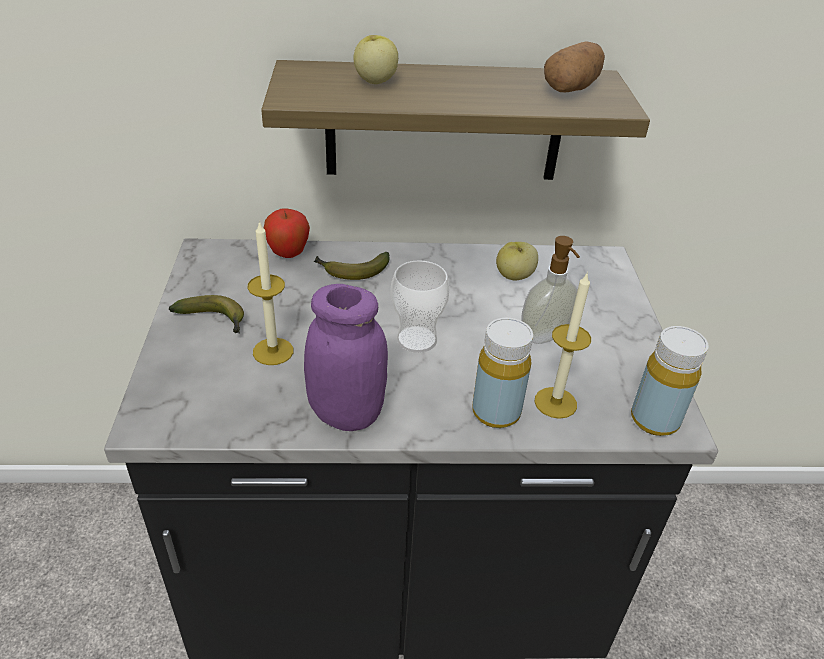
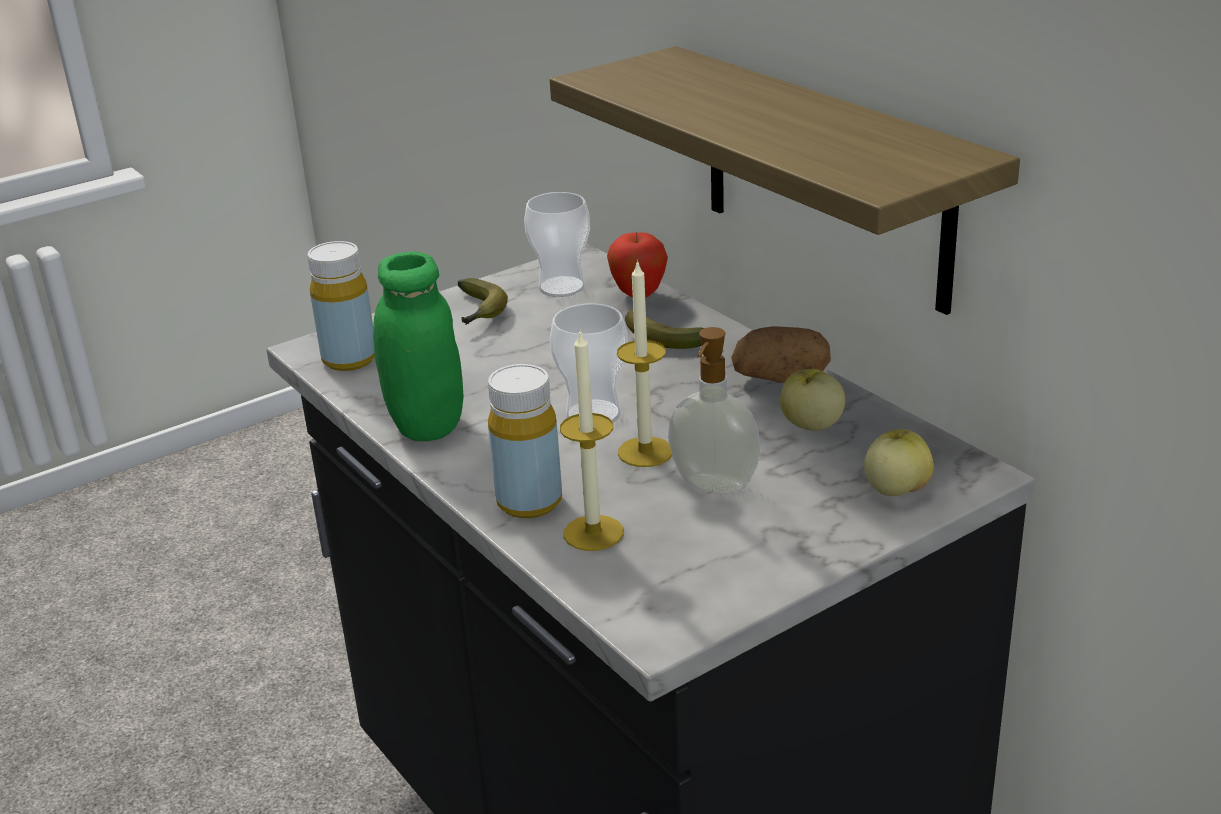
camera: 60 degrees right, 10 degrees down
candle [248,221,293,365] -> candle moved to [617,260,672,467]
purple jar [304,284,388,431] -> green jar [373,252,464,441]
apple [353,35,398,84] -> apple moved to [864,429,934,496]
potato [544,41,605,92] -> potato moved to [731,326,831,382]
yellow bottle [631,326,708,436] -> yellow bottle moved to [307,241,375,371]
none -> cup [524,192,590,297]

